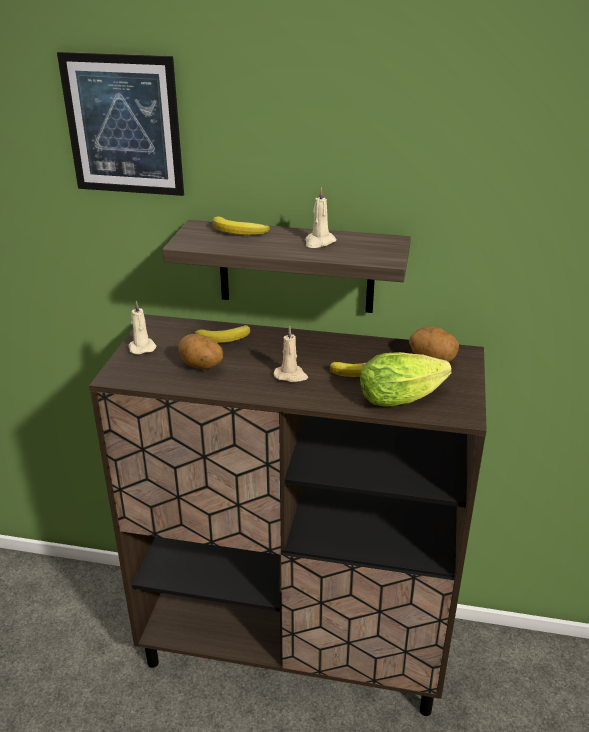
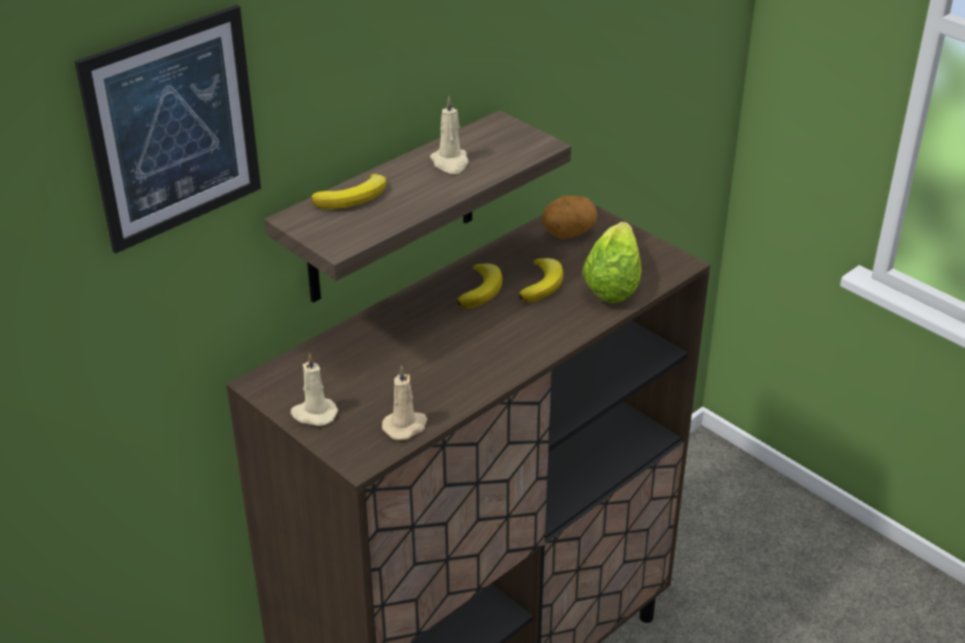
camera: 55 degrees left, 5 degrees up
potato [178,334,223,369] -> none
banana [195,325,250,343] -> banana moved to [457,263,502,308]
beige candle [274,326,308,382] -> beige candle moved to [382,366,427,440]

